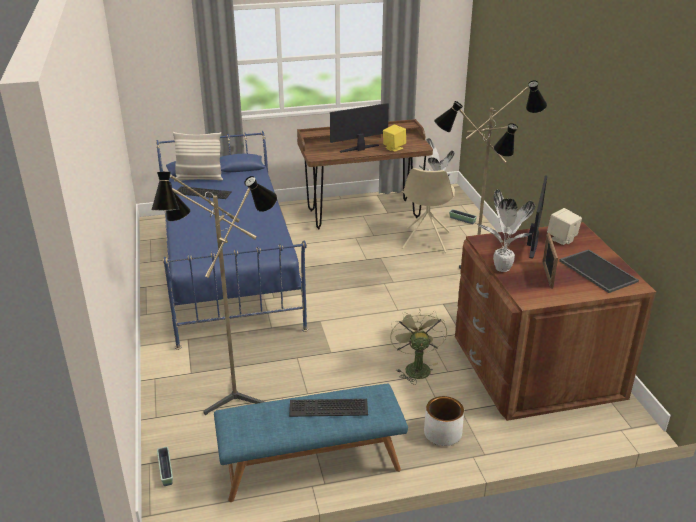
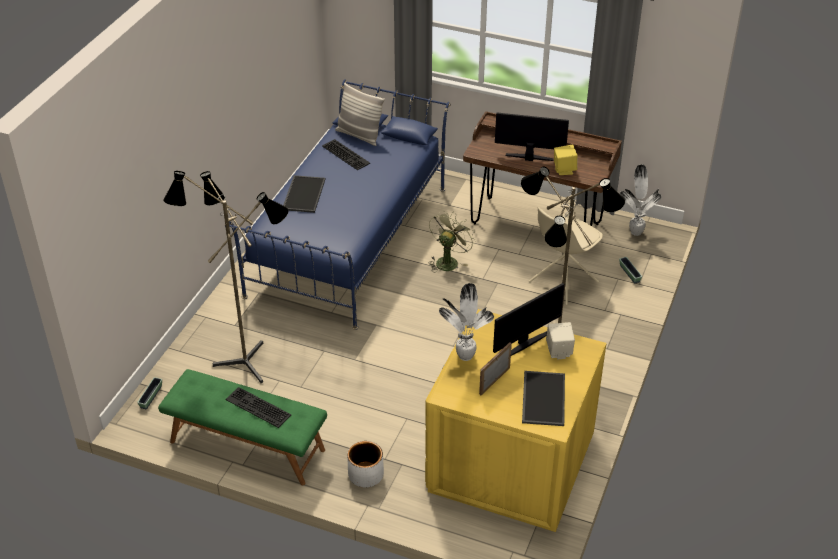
camera: 35 degrees right, 10 degrees up
blue bench [214,384,408,502] -> green bench [158,369,327,486]
green fan [390,309,447,384] -> green fan moved to [428,210,476,272]
brown dresser [455,222,656,421] -> yellow dresser [425,309,606,532]
none -> tray [283,175,325,213]

